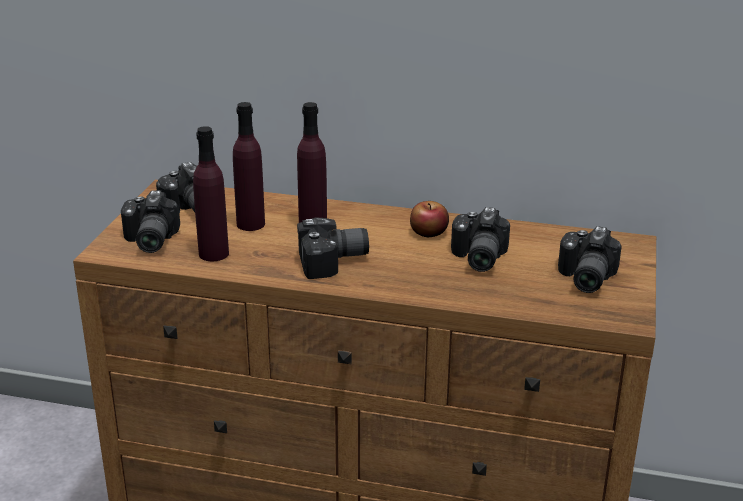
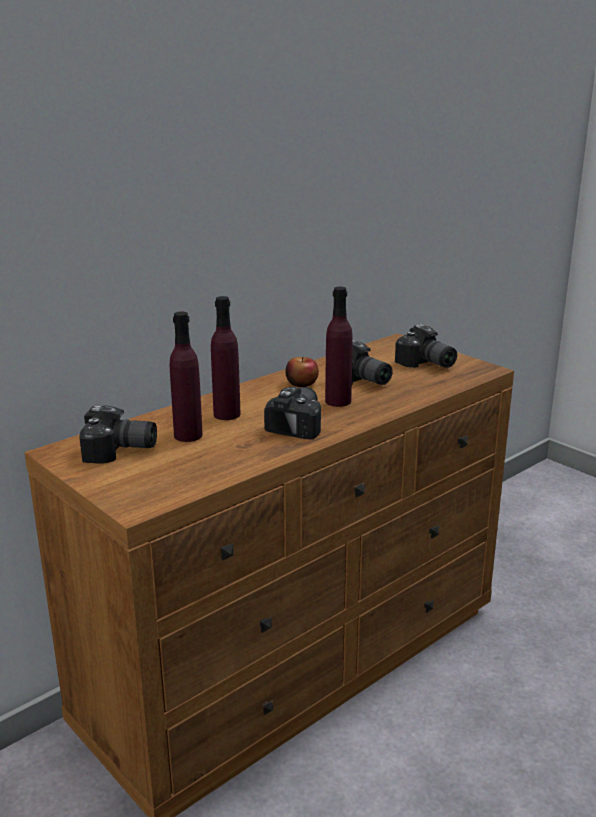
camera: 55 degrees left, 5 degrees down
camera [121,190,180,253] -> none
purple bottle [193,126,229,261] -> purple bottle moved to [325,287,353,407]

